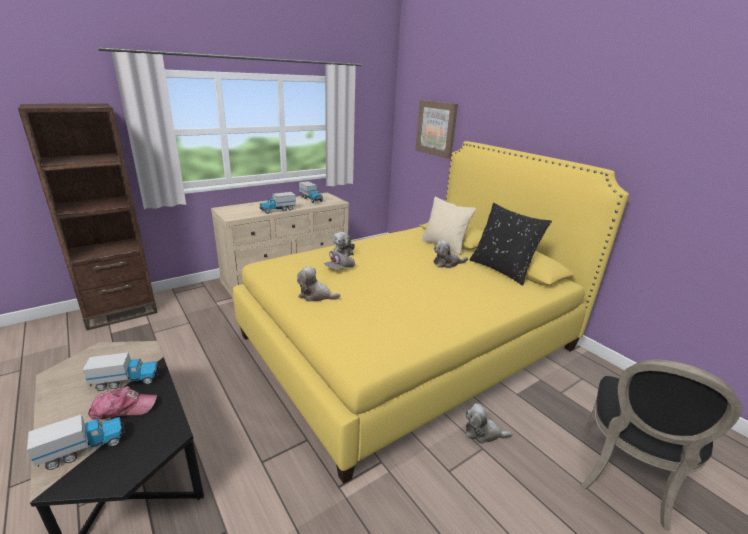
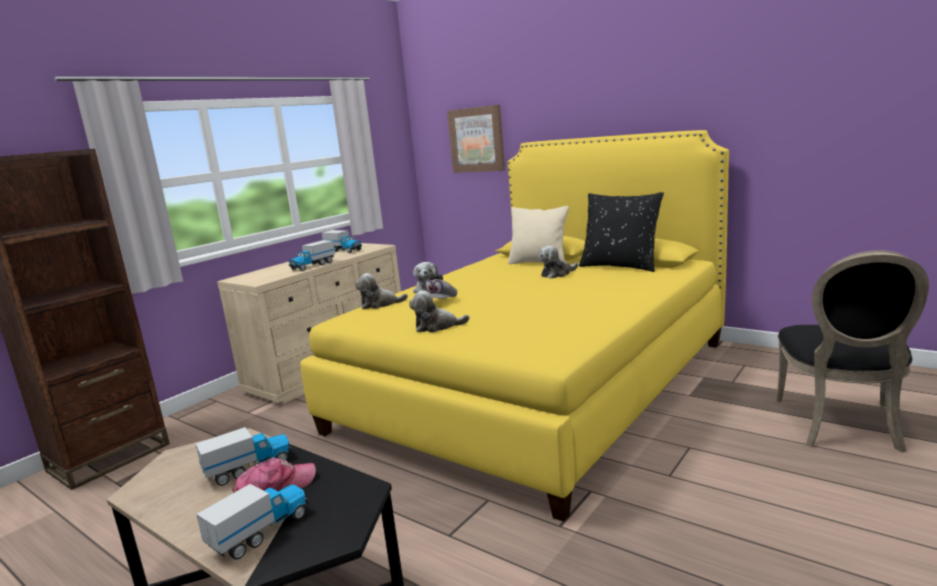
camera: 15 degrees left, 10 degrees down
plush toy [465,403,513,444] -> plush toy moved to [355,273,408,309]

